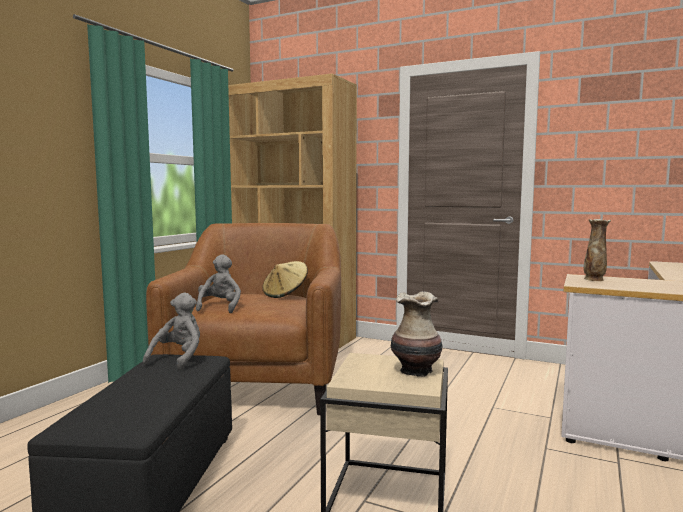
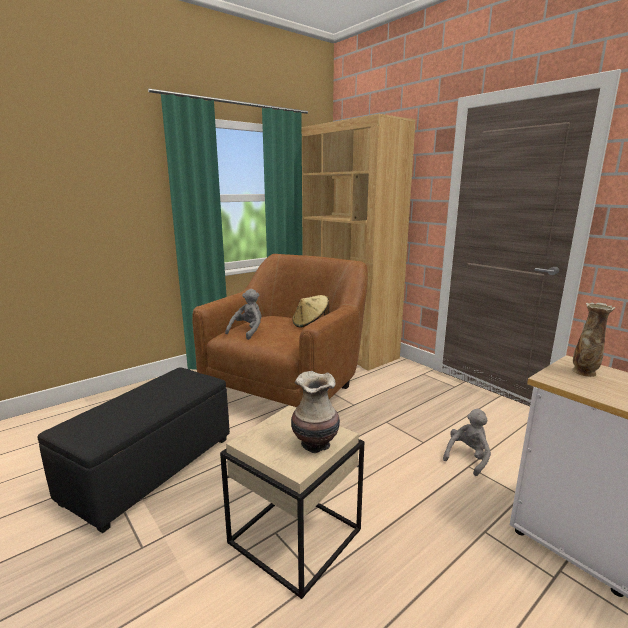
camera: 25 degrees right, 10 degrees up
grey plush toy [143,293,200,370] -> grey plush toy moved to [443,409,491,476]

